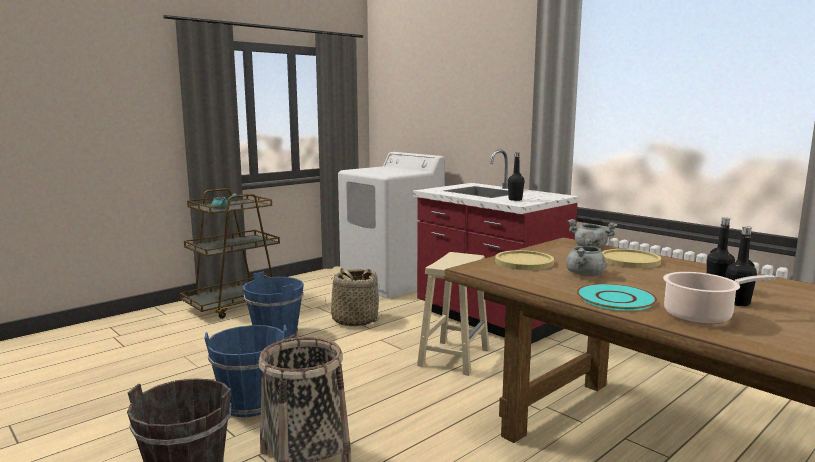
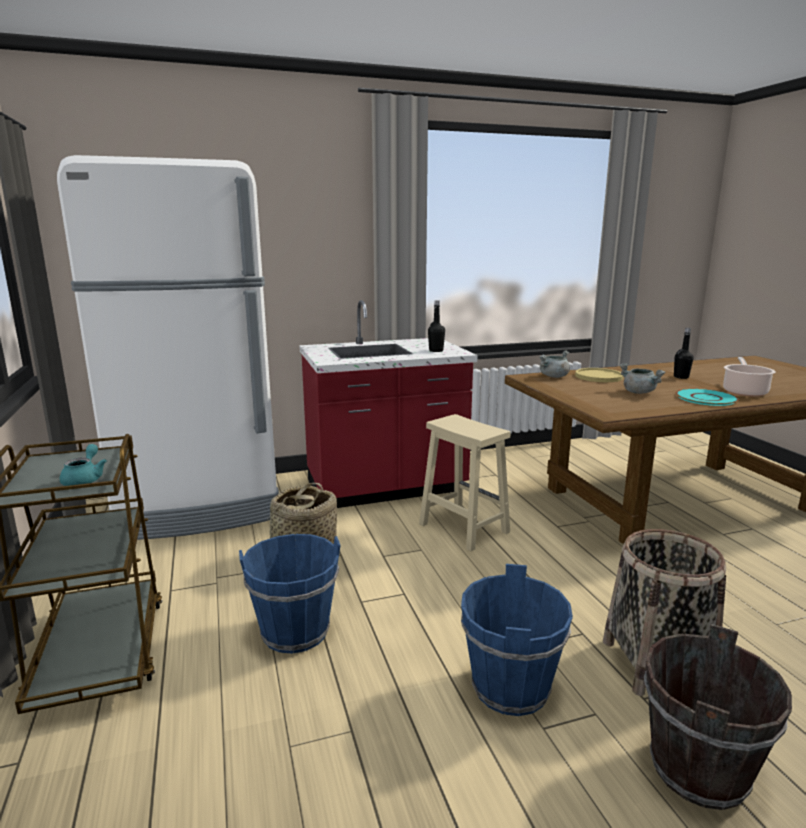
camera: 65 degrees left, 5 degrees up
white washing machine [338,152,445,299] -> white fridge [57,155,279,540]
yellow plate [495,250,554,270] -> none
black bottle [726,226,757,306] -> none

